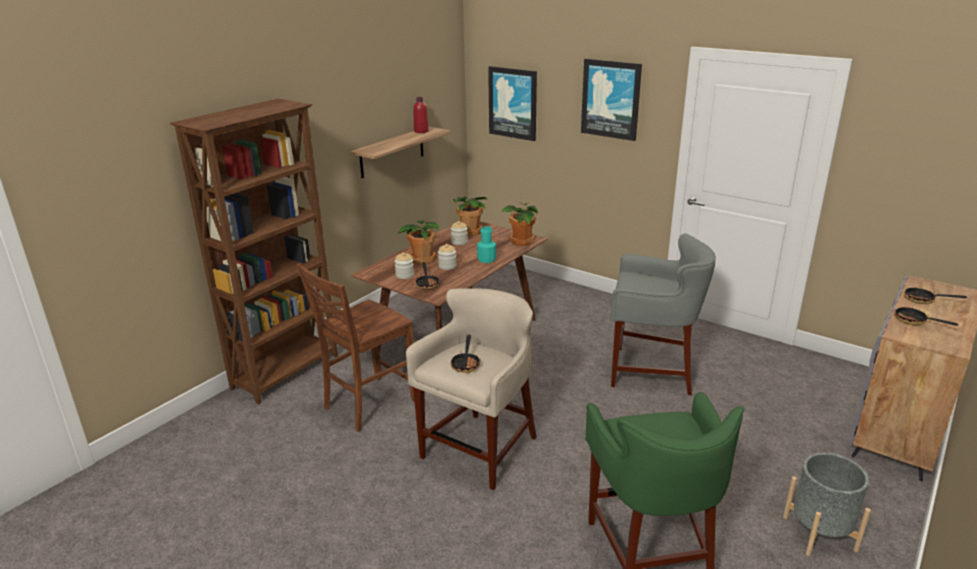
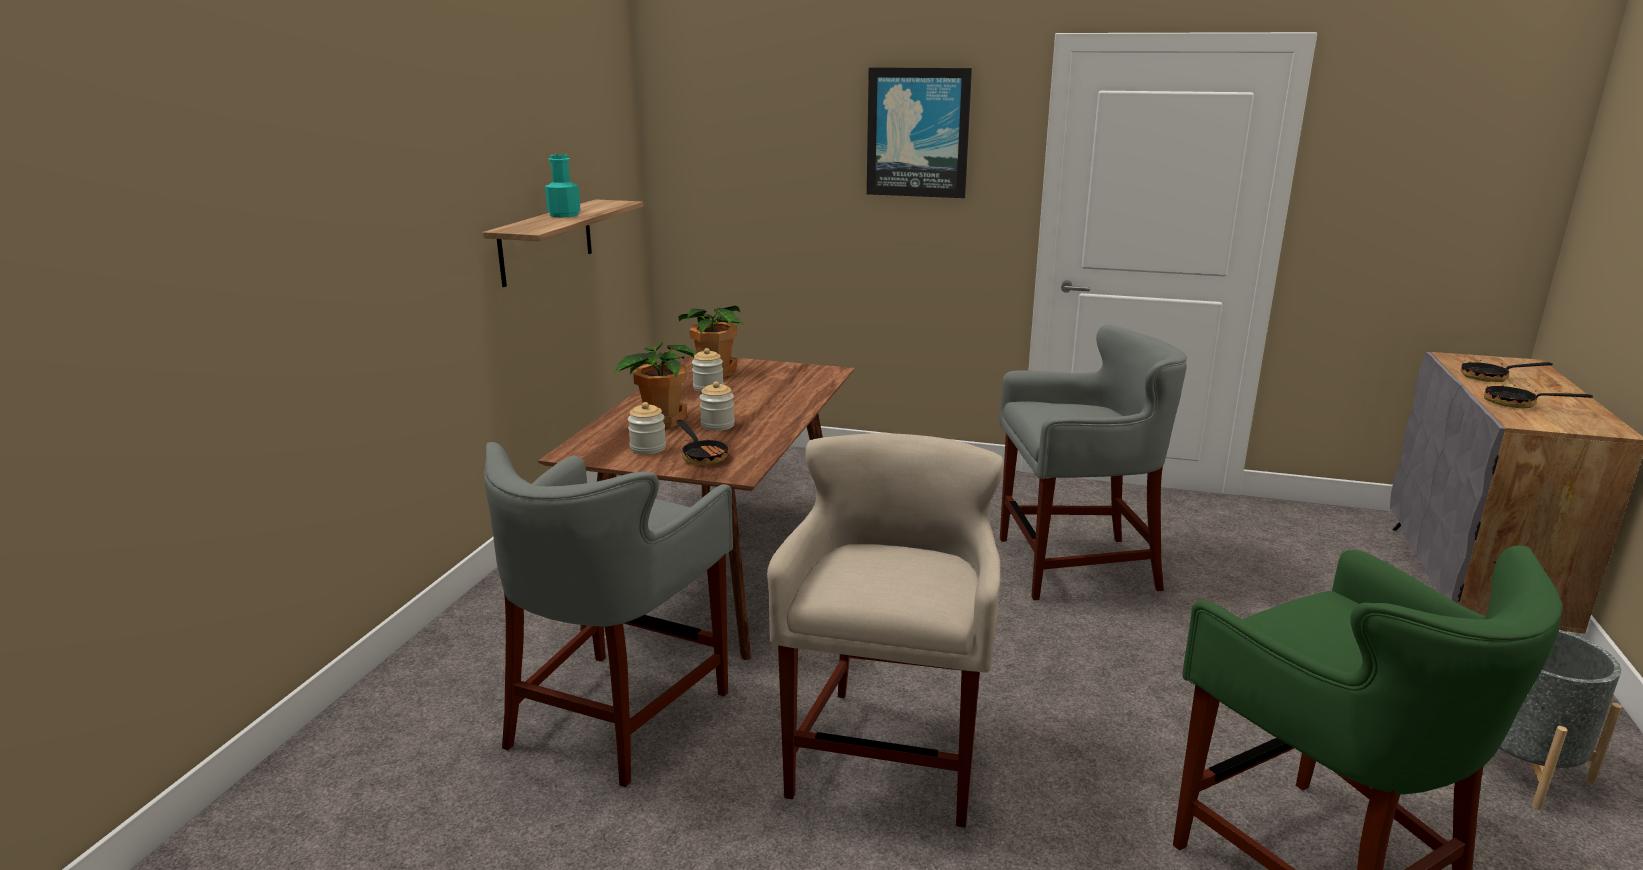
camera: 20 degrees left, 5 degrees down
brown bookcase [170,98,338,404] -> none
brown chair [297,263,415,432] -> grey stool [484,442,733,787]
red bottle [413,97,429,133] -> none
frying pan [451,335,480,373] -> none
turquoise bottle [477,226,496,263] -> turquoise bottle moved to [545,154,581,217]
picture [488,66,537,141] -> none
potted plant [501,202,538,246] -> none

